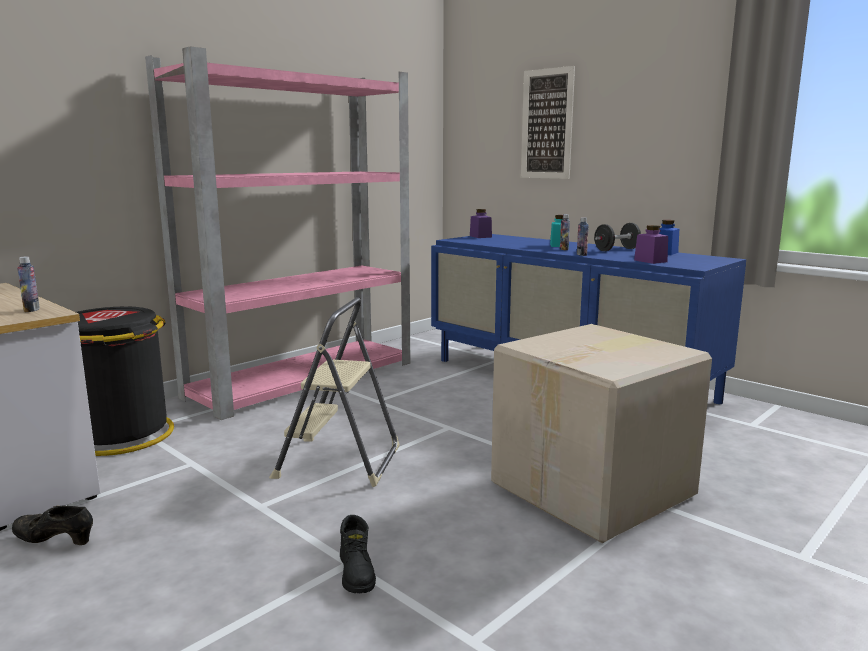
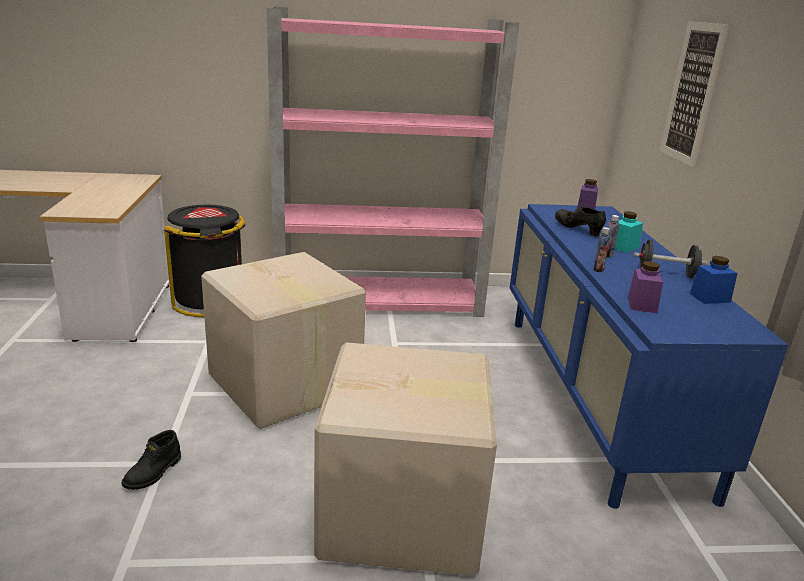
camera: 40 degrees right, 10 degrees up
black shoe [12,506,93,545] -> black shoe moved to [555,207,606,236]
bottle [17,256,40,312] -> none
beige step ladder [269,297,400,487] -> cardboard box [201,252,366,429]

